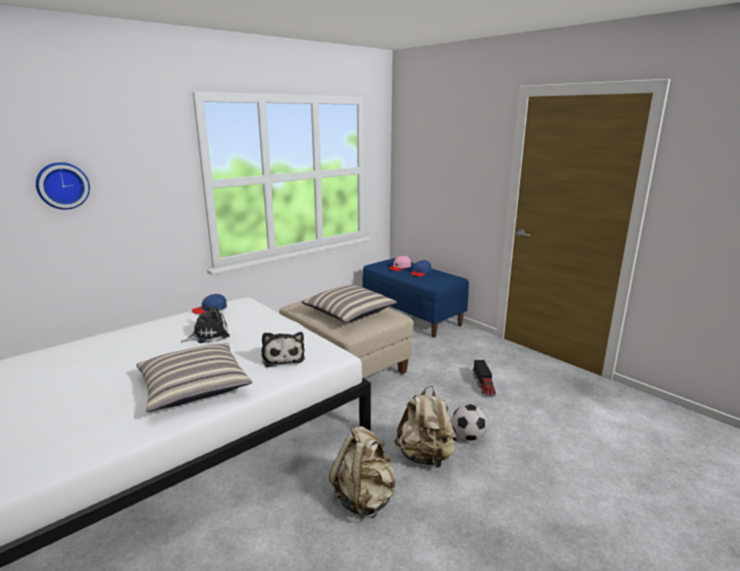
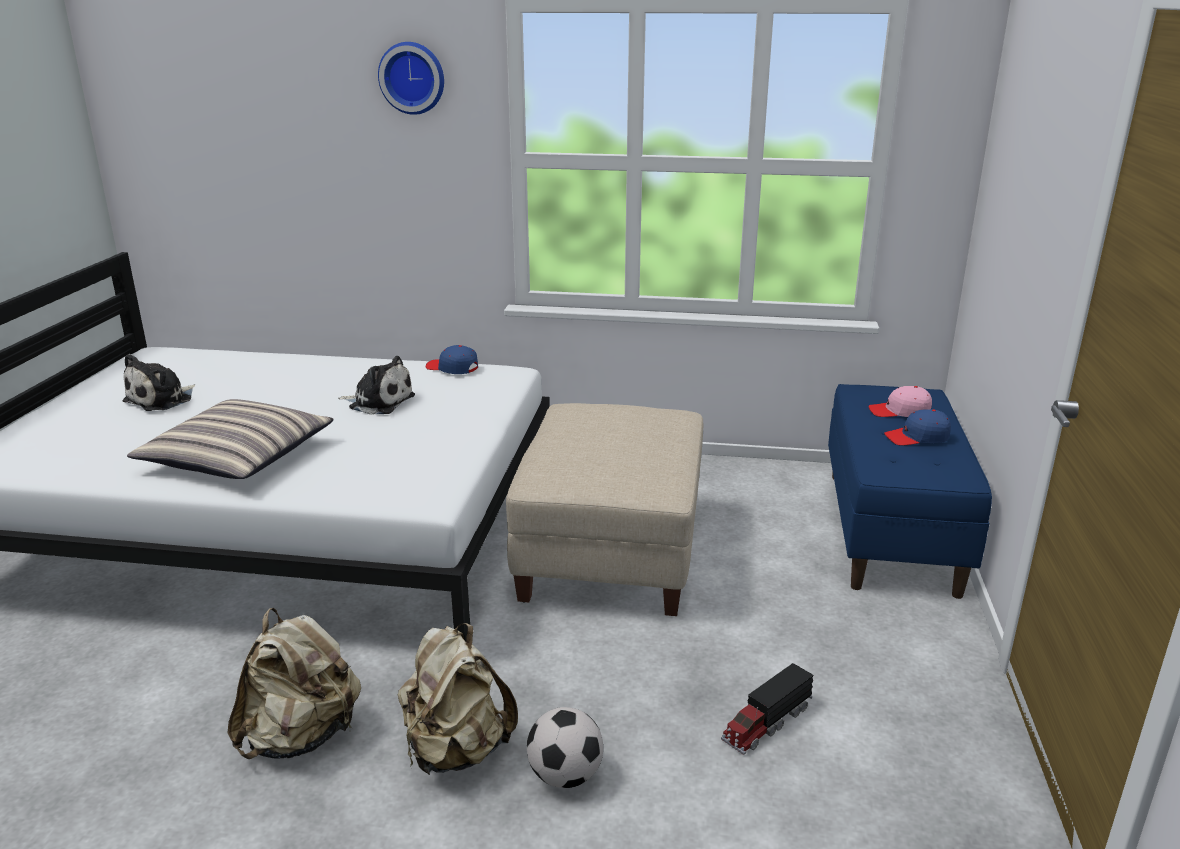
camera: 50 degrees right, 5 degrees up
wall clock [36,162,90,210] -> wall clock moved to [378,42,444,115]
plush toy [261,332,305,368] -> plush toy moved to [123,354,195,411]
pillow [301,285,397,323] -> none

